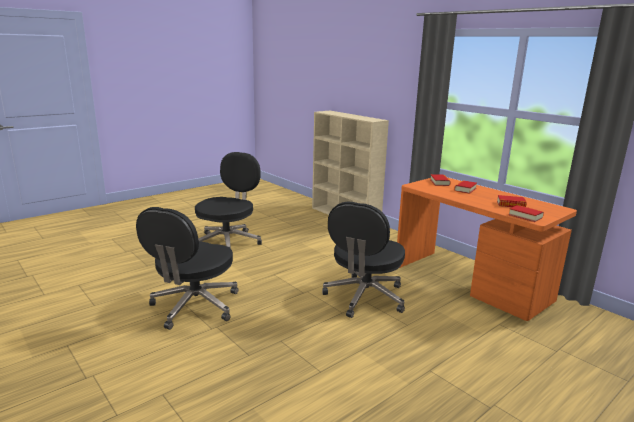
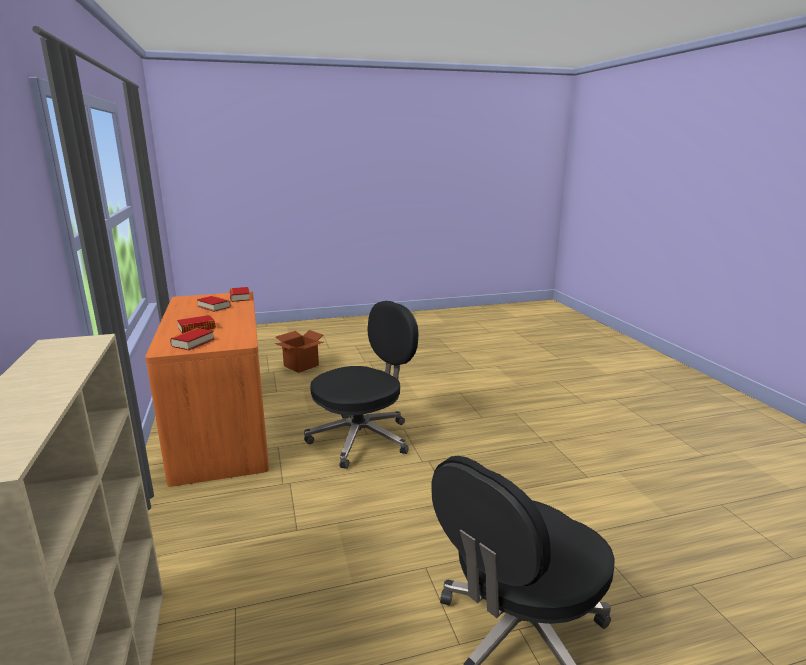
camera: 155 degrees left, 0 degrees up
black office chair [136,207,238,330] -> none
none -> cardboard box [274,330,324,373]

